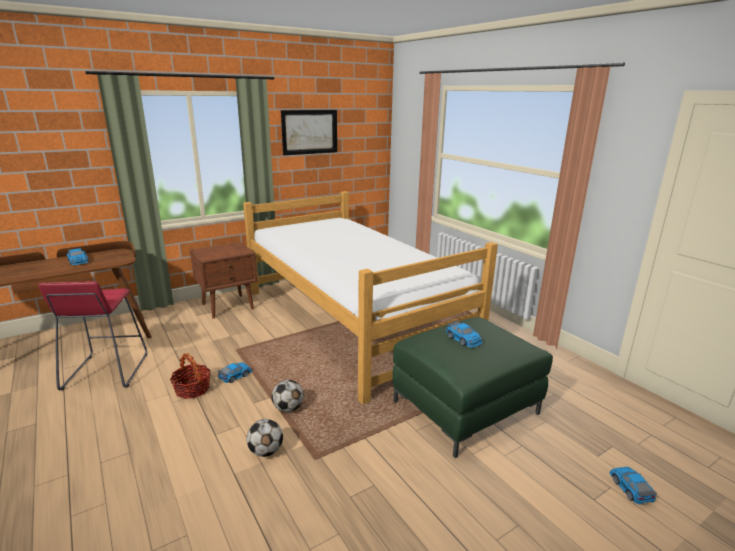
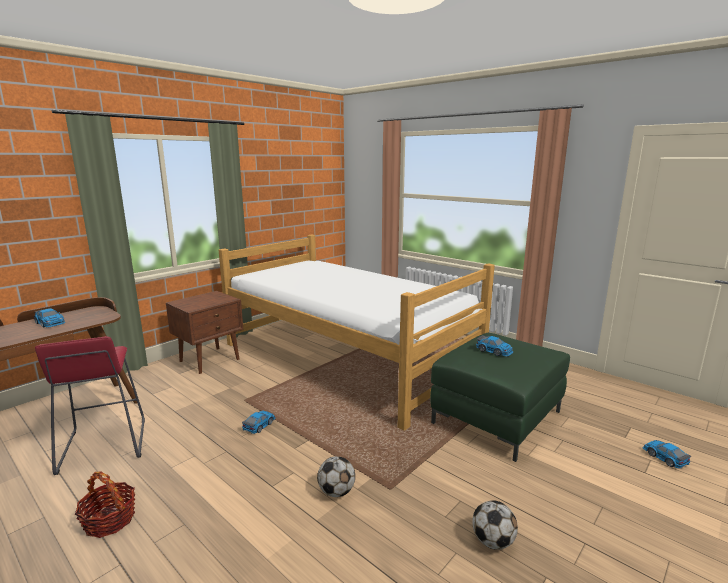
camera: 15 degrees left, 5 degrees down
basket [170,353,210,399] -> basket moved to [75,471,135,538]
football [272,380,304,412] -> football moved to [472,500,518,550]
picture [281,110,337,155] -> none

